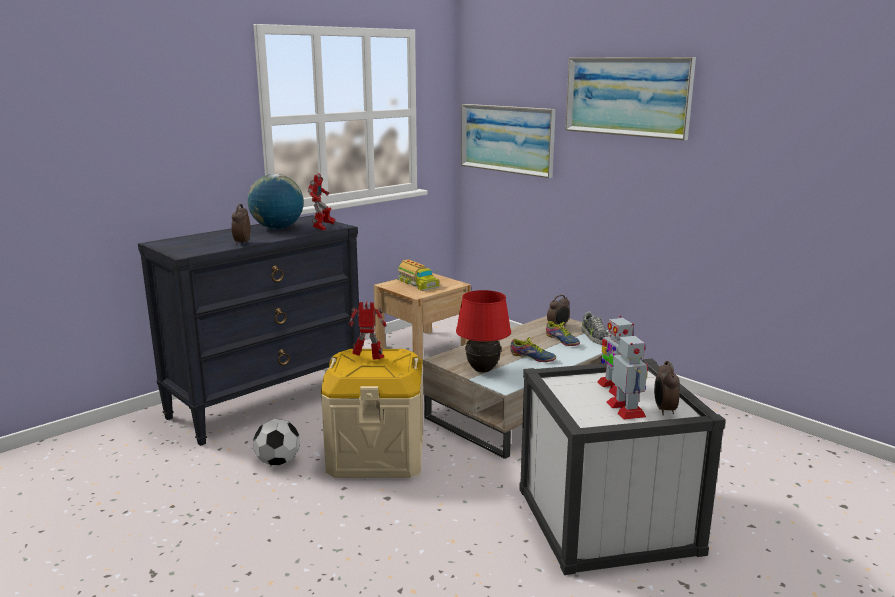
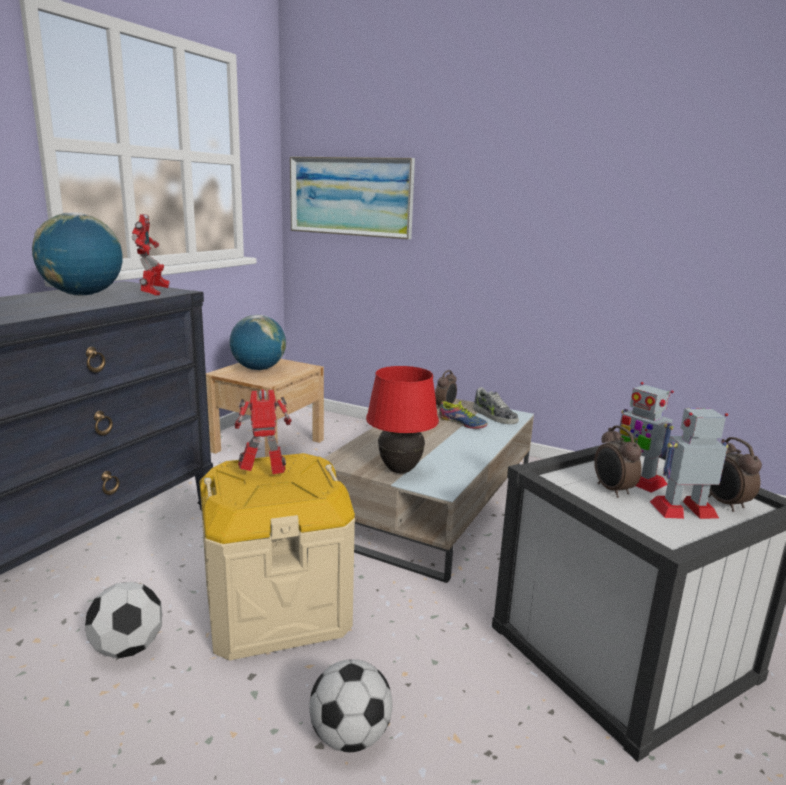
camera: 20 degrees left, 0 degrees up
alarm clock [232,204,251,245] -> alarm clock moved to [594,426,642,498]
toy truck [397,260,439,291] -> globe [230,315,286,370]
shoe [510,338,556,362] -> none
picture [565,57,696,140] -> none
toy robot [607,334,648,420] -> toy robot turned 60 degrees counterclockwise [650,408,729,519]
none -> football [309,659,393,752]

